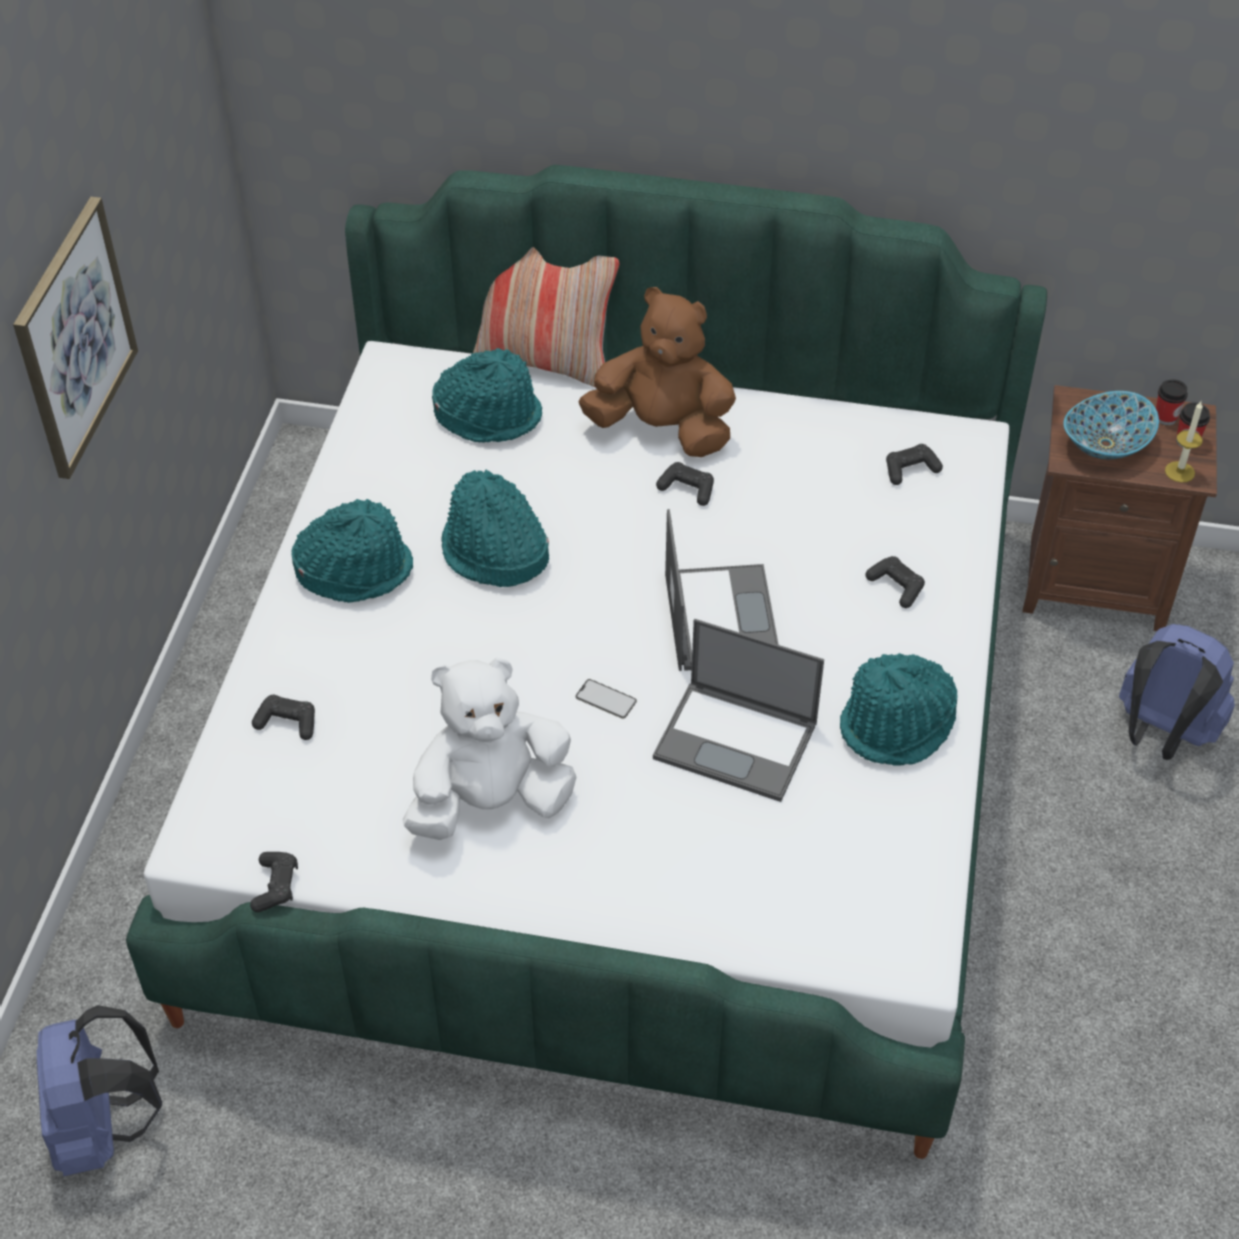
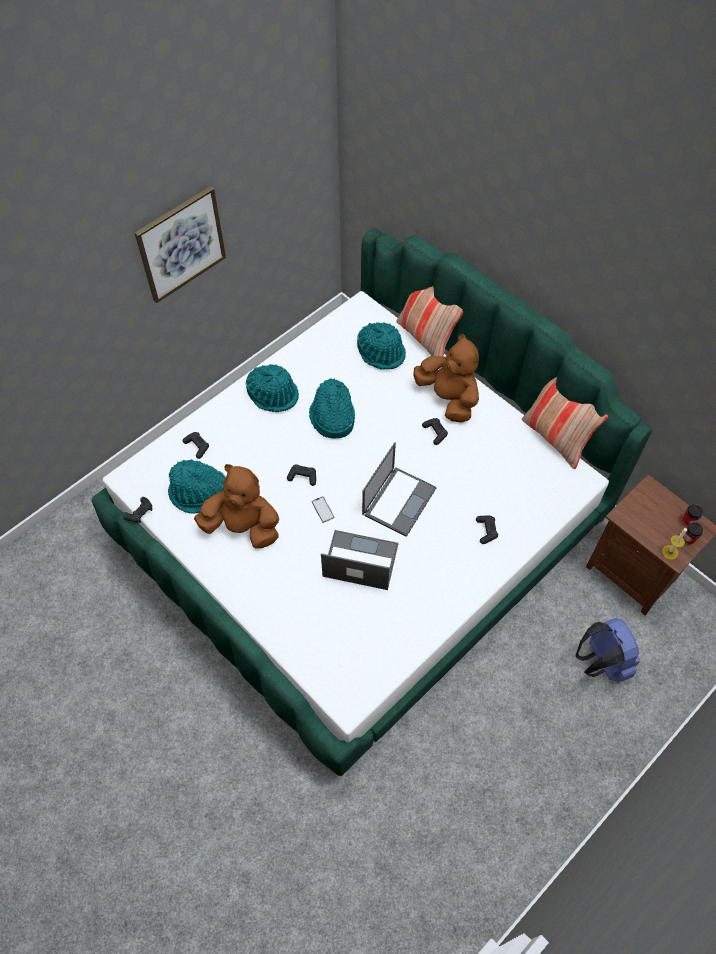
camera: 35 degrees right, 10 degrees up
blue backpack [37,1005,162,1176] -> none
white plush toy [403,657,577,840] -> brown plush toy [194,464,279,548]
laptop [653,619,824,802] -> laptop turned 135 degrees clockwise [321,530,398,590]
turquoise hat [840,653,958,766] -> turquoise hat moved to [168,459,226,514]
black game controller [886,444,943,485] -> black game controller moved to [287,464,316,486]
bowl [1063,391,1159,459] -> none
none -> pillow [522,377,608,469]

